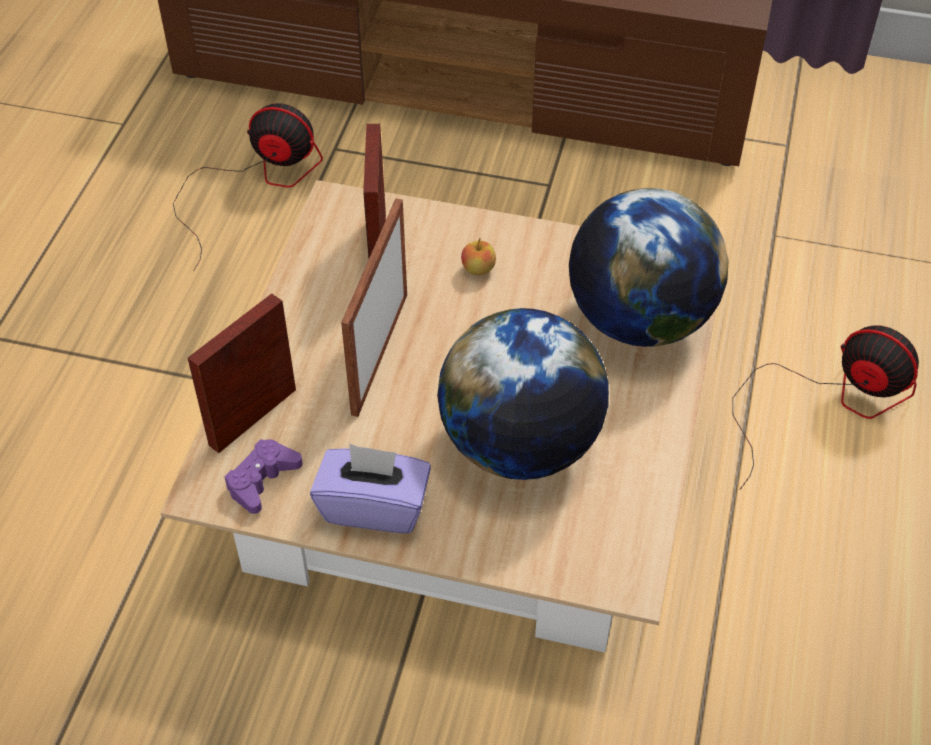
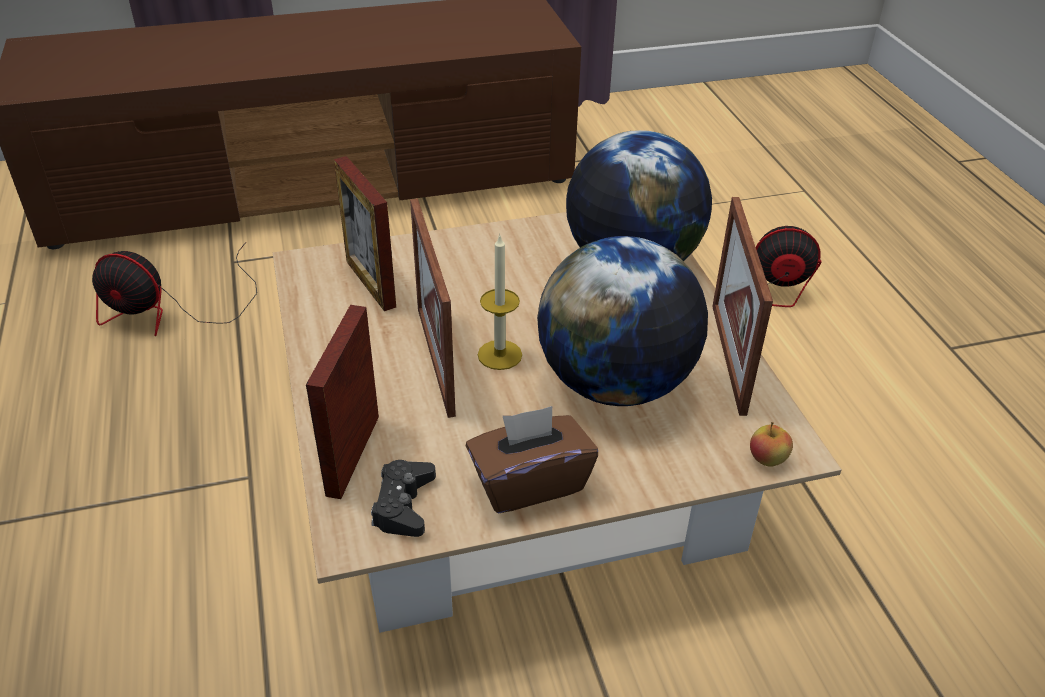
camera: 30 degrees left, 10 degrees down
fan [173,103,323,271] -> fan turned 150 degrees counterclockwise [92,242,257,336]
purple game controller [225,439,303,514] -> black game controller [371,460,436,537]
purple tissue box [310,443,431,534] -> brown tissue box [466,406,598,513]
apple [461,238,496,275] -> apple moved to [750,422,793,467]
none -> candle [478,233,522,370]
none -> picture frame [712,197,773,416]

